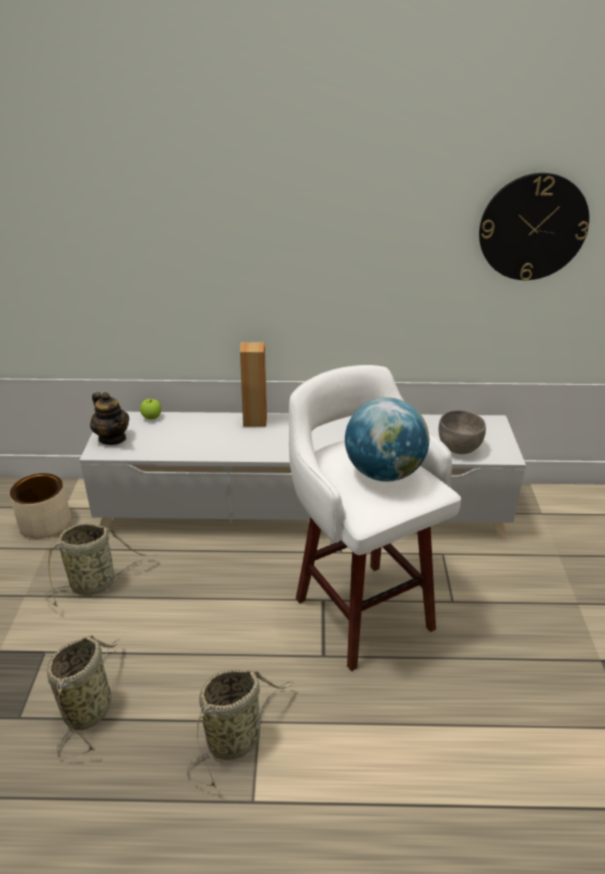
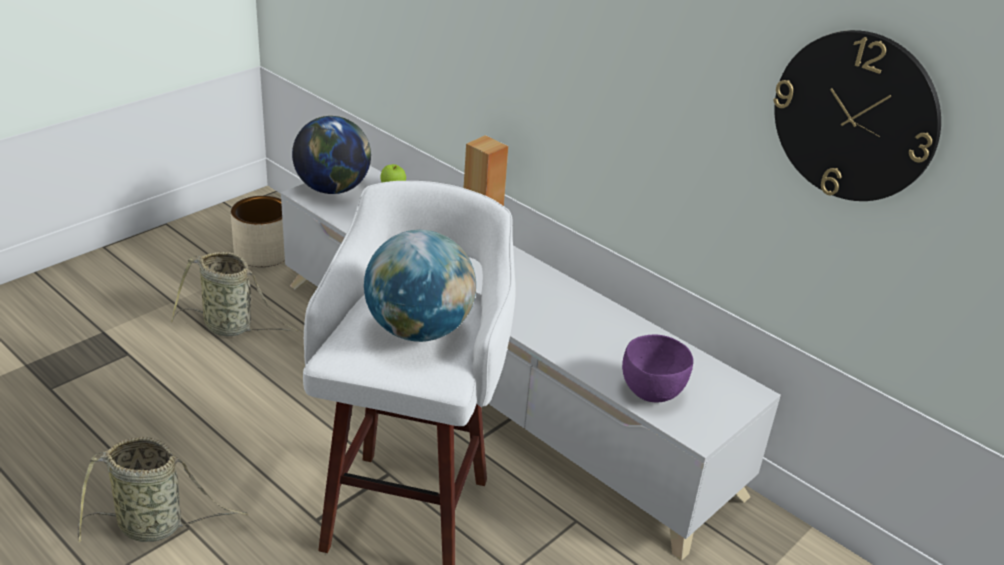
camera: 40 degrees right, 0 degrees up
basket [47,636,121,757] -> none
teapot [90,392,129,445] -> globe [292,116,371,194]
grey bowl [439,410,486,454] -> purple bowl [622,335,693,402]

